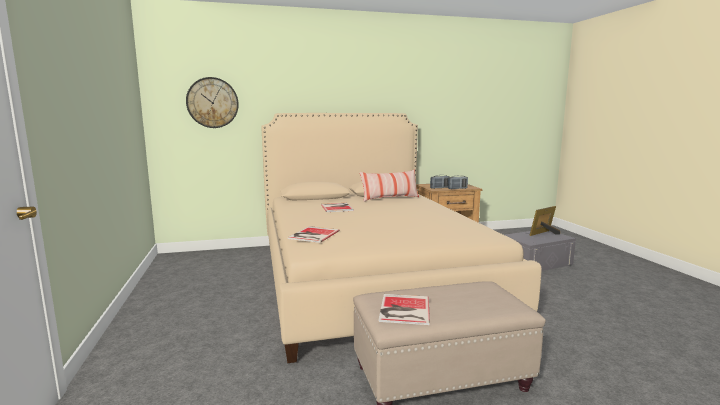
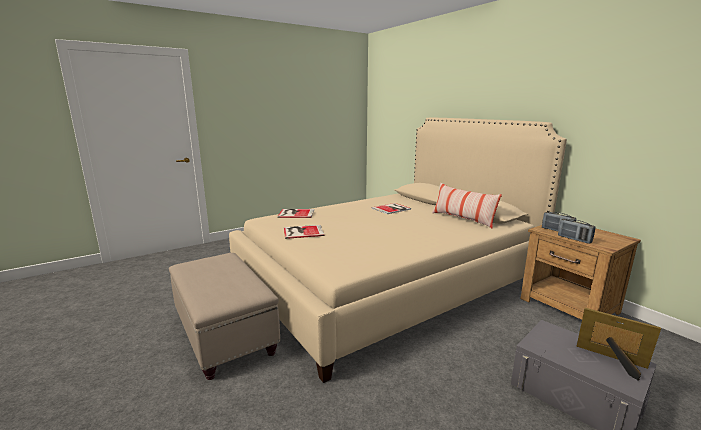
camera: 70 degrees right, 5 degrees up
wall clock [186,77,239,128] -> none
book [379,294,430,325] -> book moved to [284,225,325,239]

